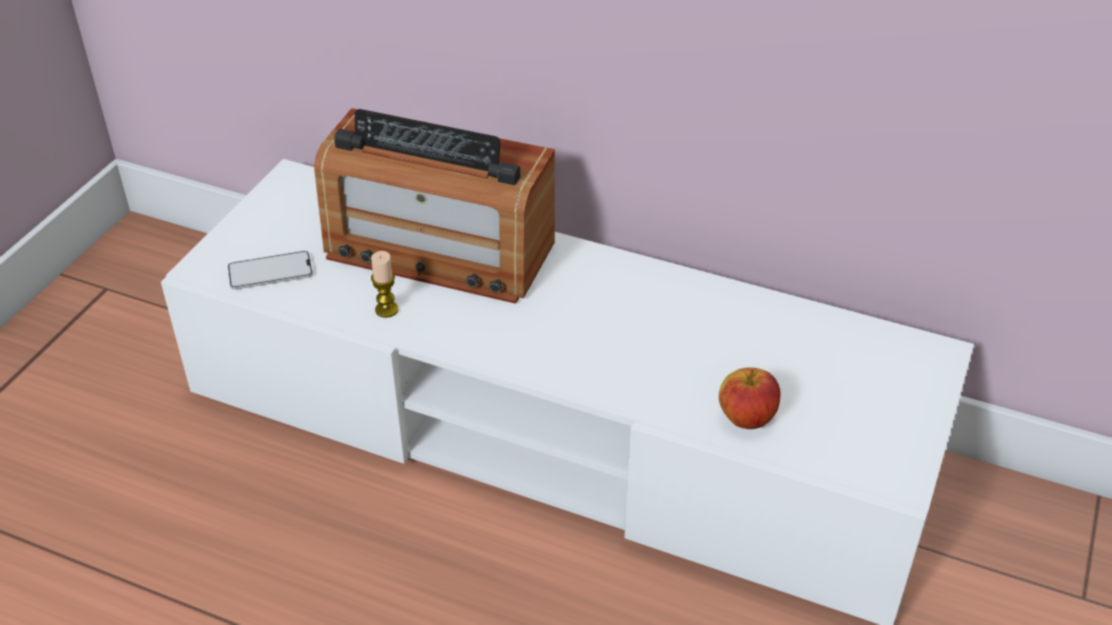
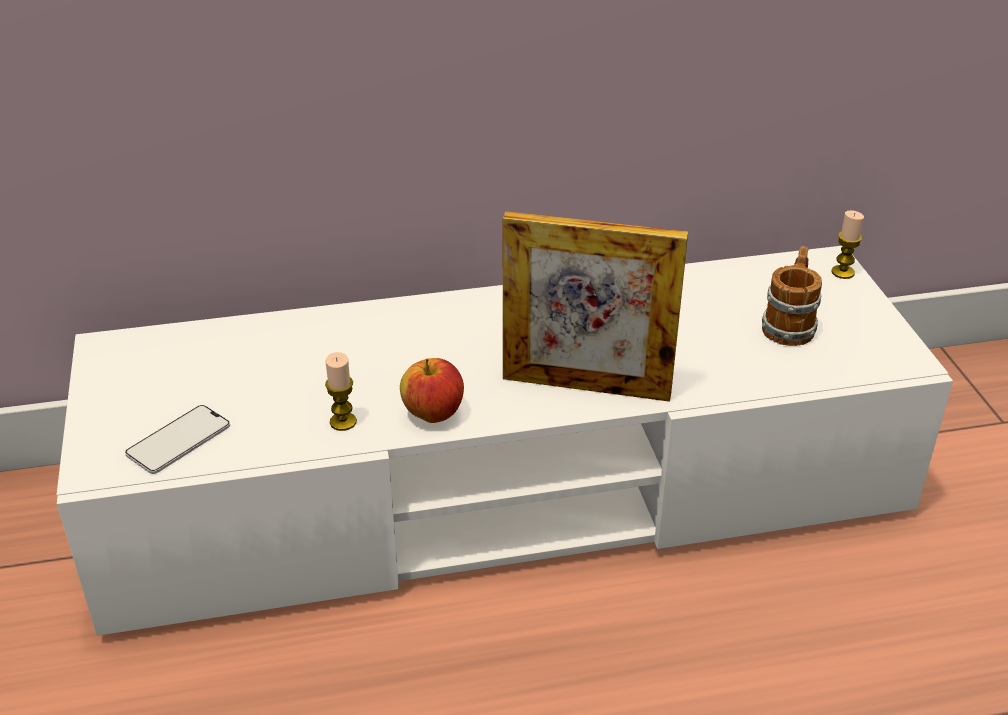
camera: 35 degrees left, 5 degrees down
radio [314,108,555,304] -> none
apple [719,368,781,429] -> apple moved to [400,358,464,423]
none -> picture frame [503,211,688,402]
none -> mug [762,246,822,346]
none -> candle [832,210,864,279]

